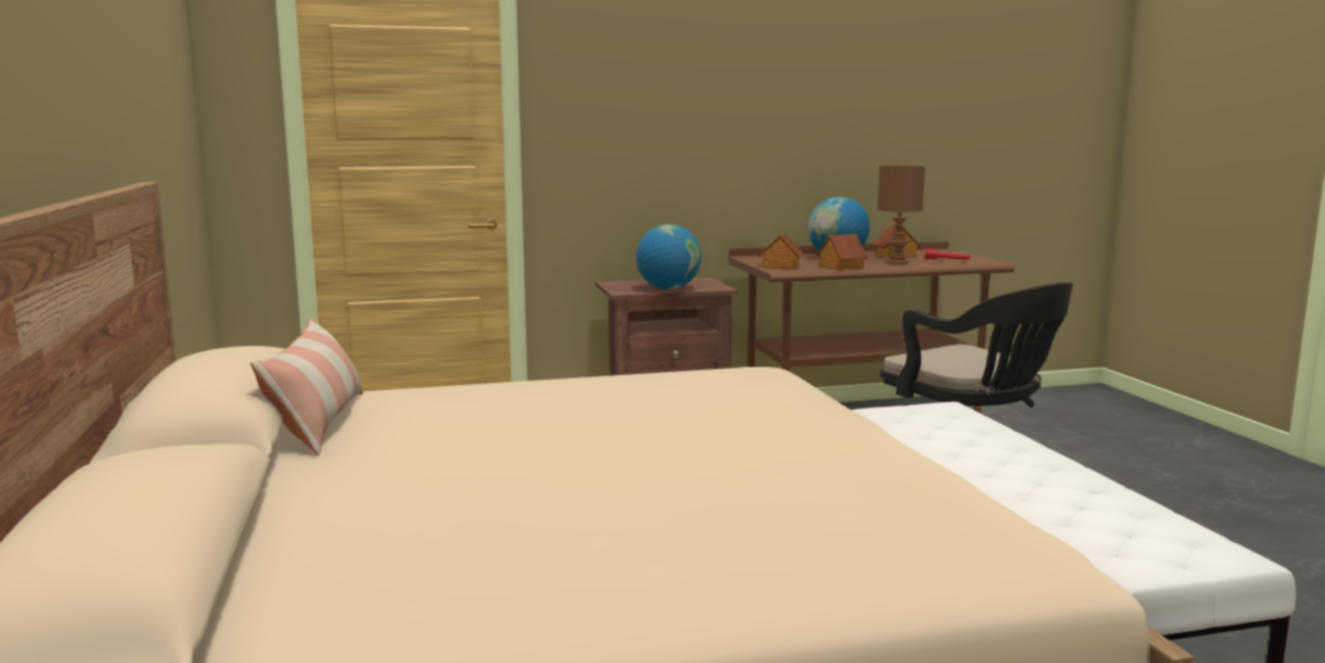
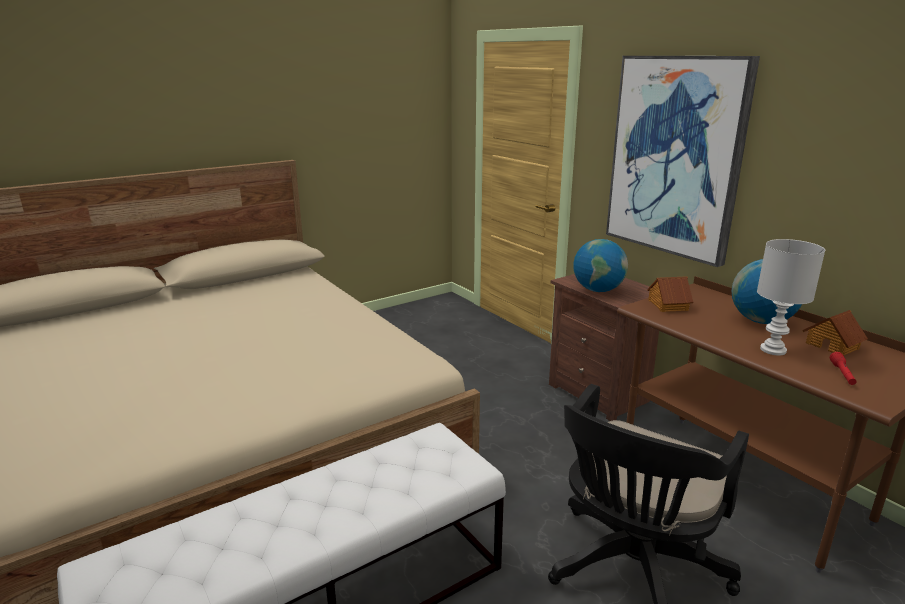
camera: 70 degrees right, 10 degrees up
pillow [250,318,363,456] -> none
toy house [817,234,868,270] -> none
brown table lamp [877,165,925,265] -> white table lamp [757,239,825,355]
none -> picture [606,56,760,267]

